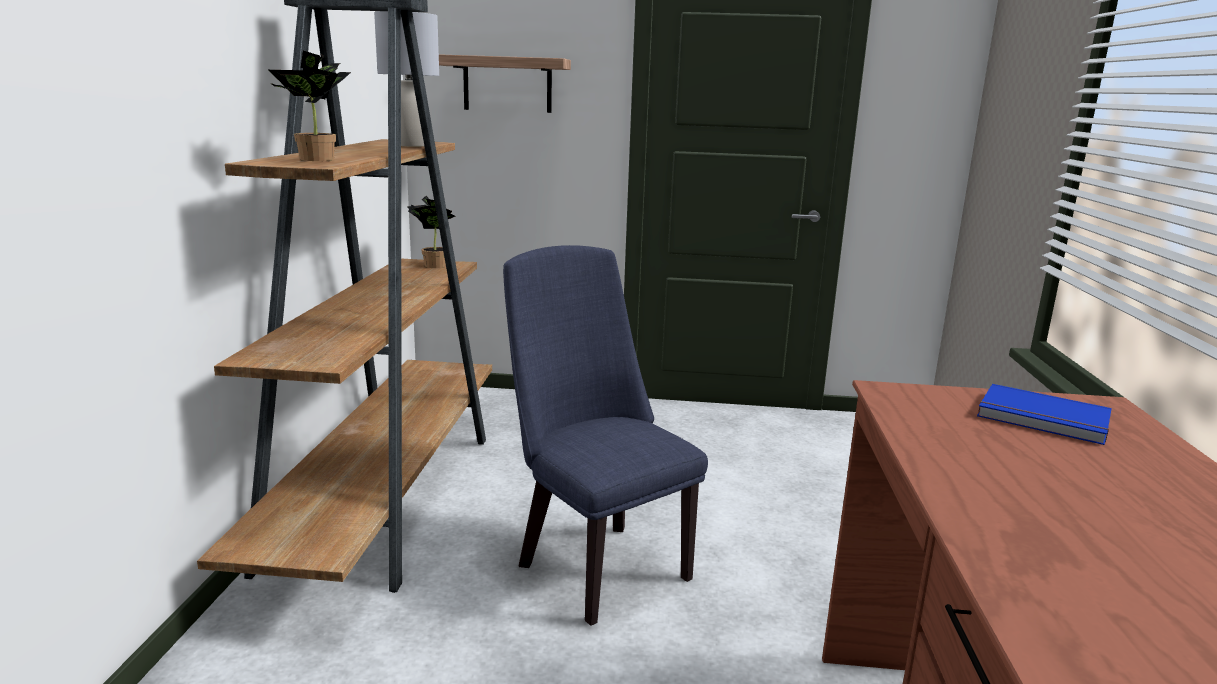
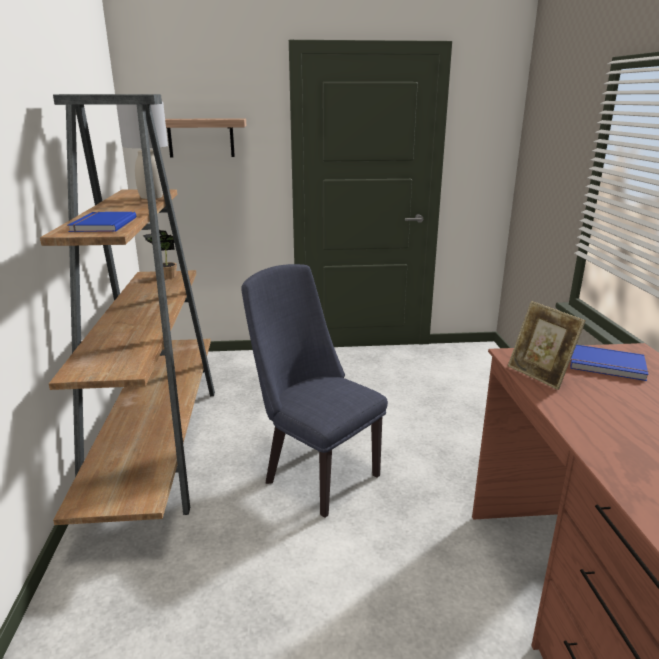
camera: 10 degrees left, 5 degrees up
potted plant [269,51,351,161] -> blue book [67,211,136,232]
none -> picture frame [508,301,586,390]

